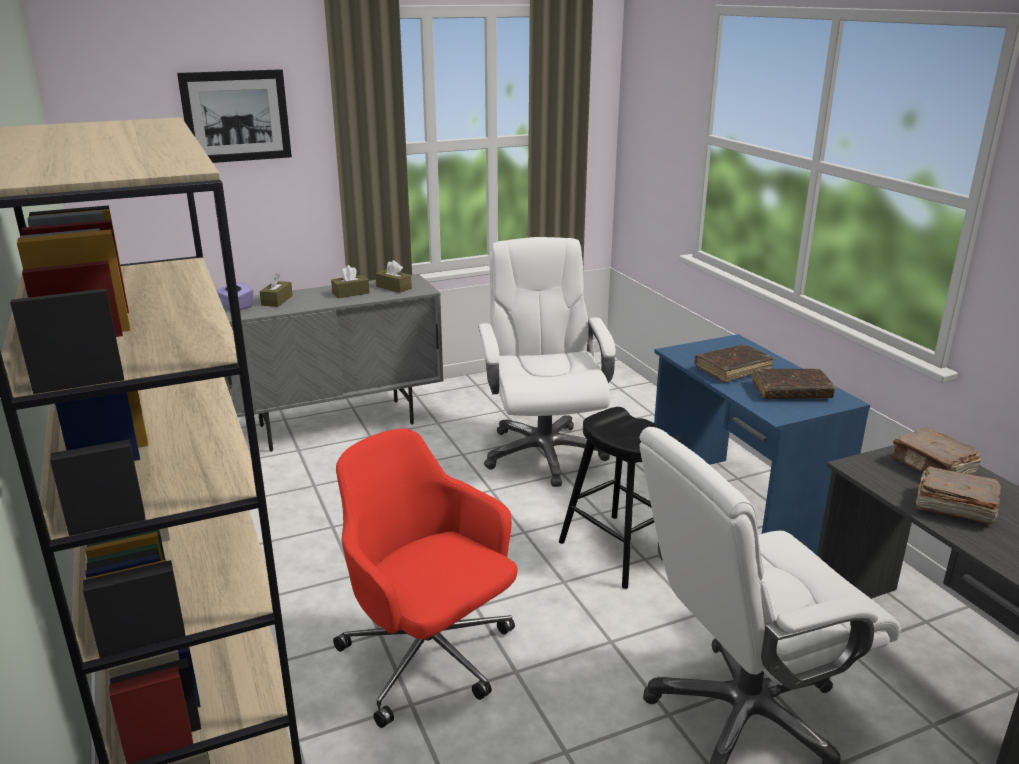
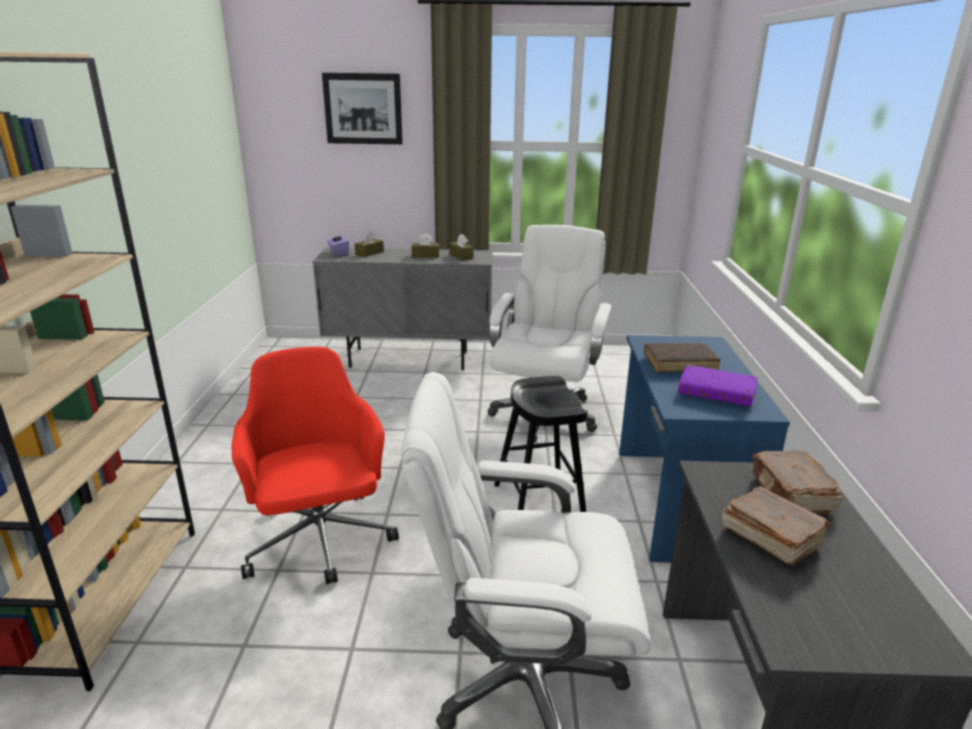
camera: 25 degrees right, 0 degrees up
brown book [752,369,835,399] -> purple book [678,365,758,406]

